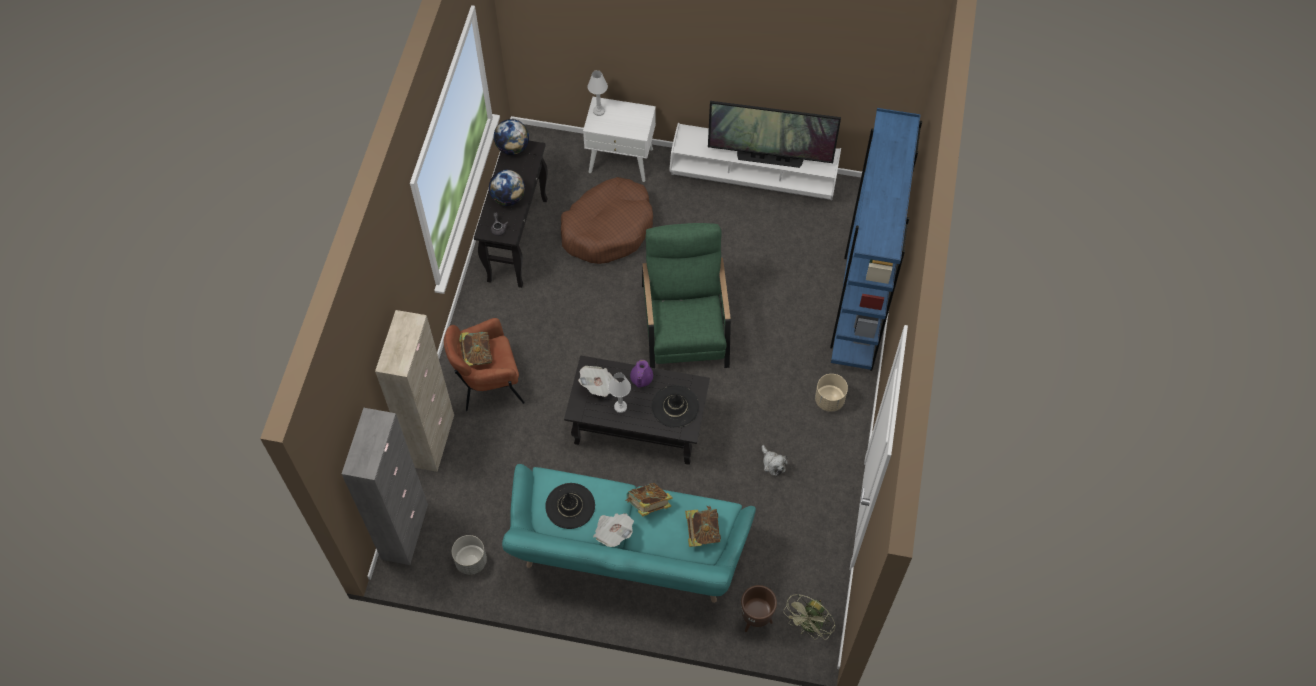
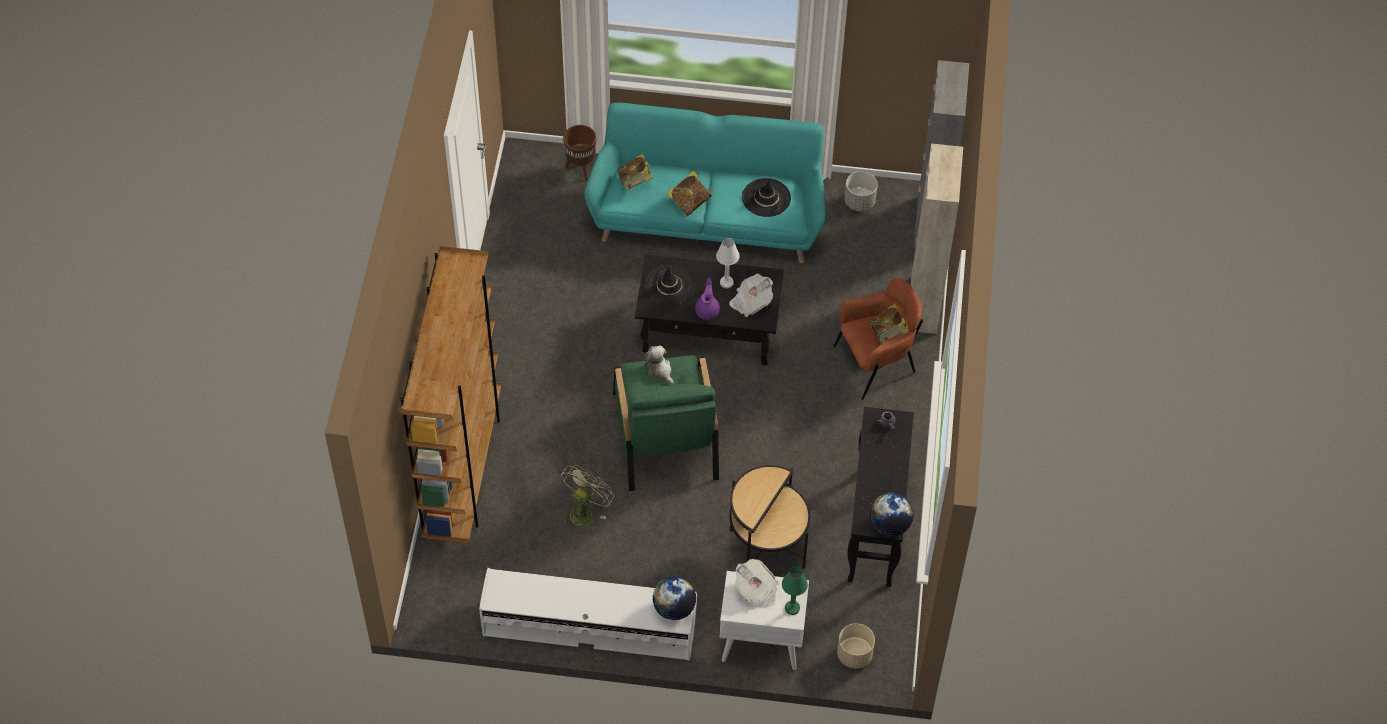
camera: 175 degrees right, 5 degrees down
globe [489,170,525,206] -> globe moved to [653,577,696,620]
brown dog bed [561,177,653,264] -> side table [729,465,810,569]
white table lamp [588,70,608,116] -> green table lamp [782,567,808,615]
newspaper [593,513,634,547] -> newspaper moved to [735,559,779,606]
television [708,101,841,168] -> none
plush toy [762,445,788,476] -> plush toy moved to [645,346,673,385]
green fan [783,594,835,640] -> green fan moved to [561,465,614,528]
beige planter [815,374,848,412] -> beige planter moved to [837,623,875,668]
blue bookcase [830,108,922,371] -> brown bookcase [401,246,501,543]

